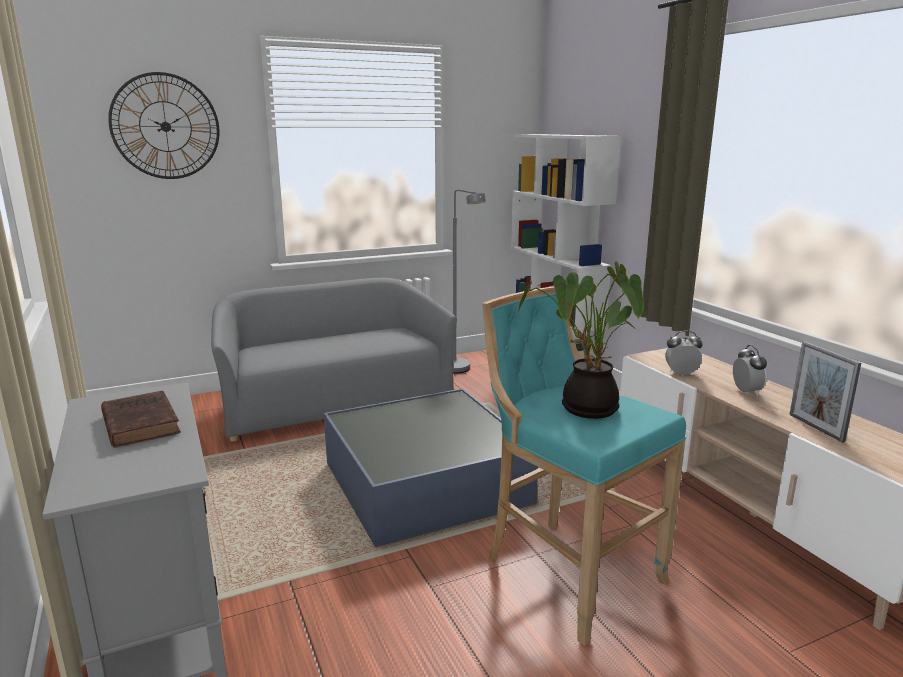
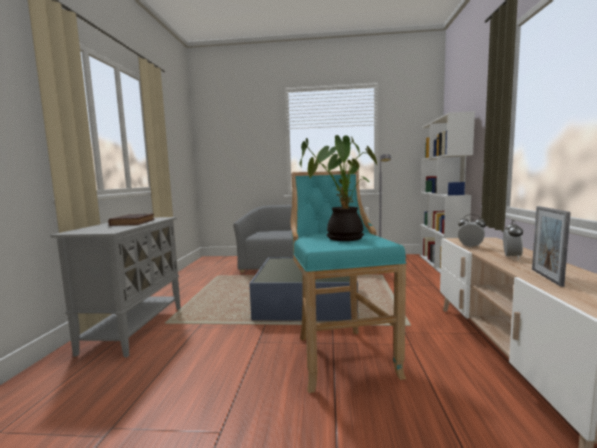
camera: 30 degrees right, 10 degrees down
wall clock [108,72,220,179] -> none

